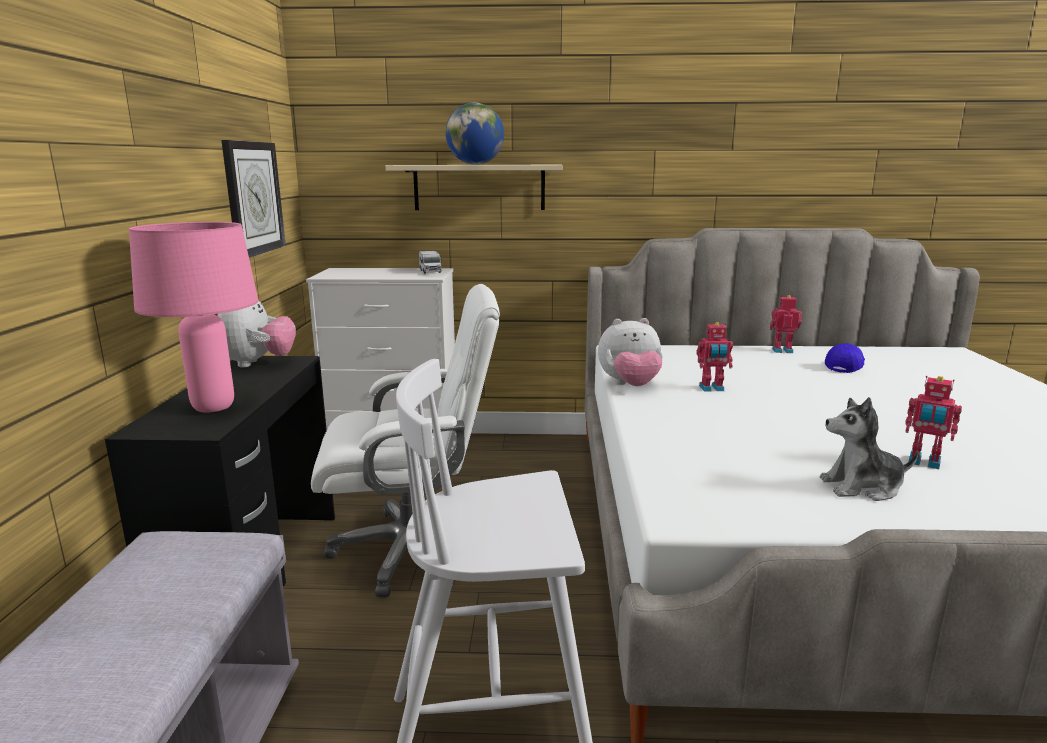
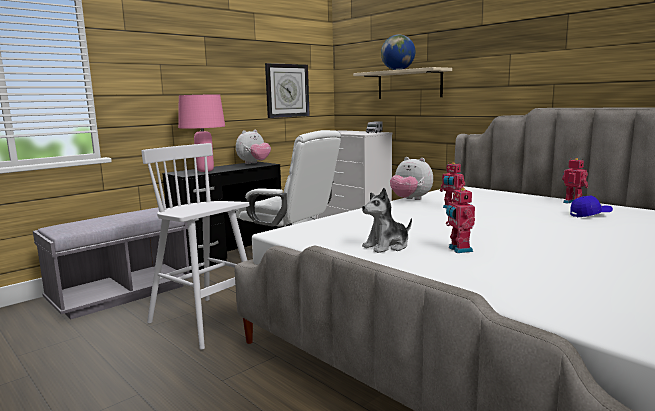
camera: 45 degrees right, 5 degrees down
plush toy [820,397,919,501] -> plush toy turned 75 degrees counterclockwise [362,188,412,253]

